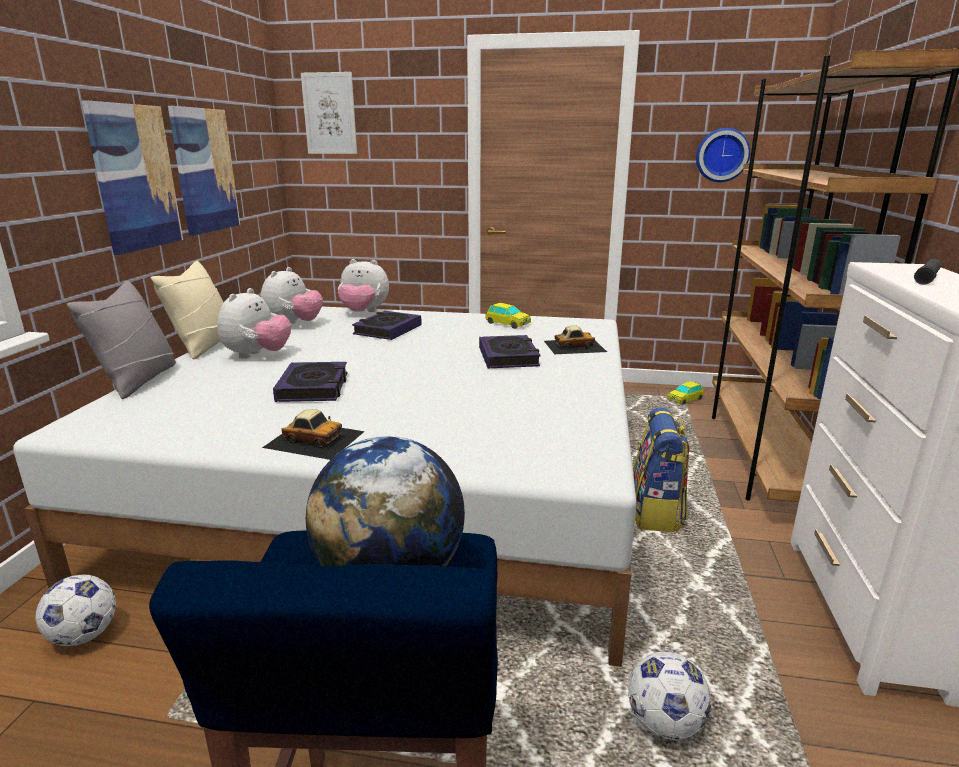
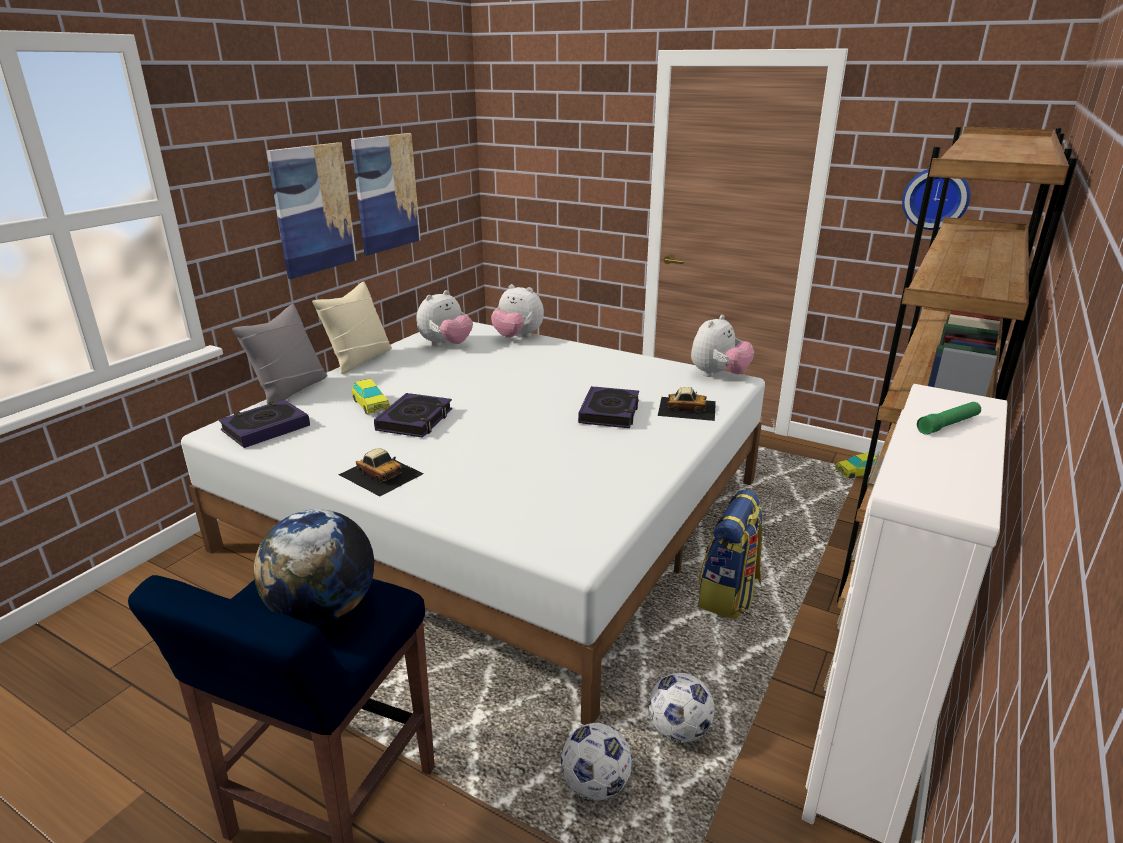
camera: 20 degrees right, 5 degrees up
football [35,574,116,646] -> football moved to [648,673,714,743]
plush toy [217,288,291,358] -> plush toy moved to [691,315,754,377]
picture [301,72,357,154] -> none
book [352,311,421,340] -> book moved to [219,399,310,448]
toy car [485,303,531,329] -> toy car moved to [352,379,390,414]
black flashlight [914,259,942,285] -> green flashlight [917,402,981,435]

